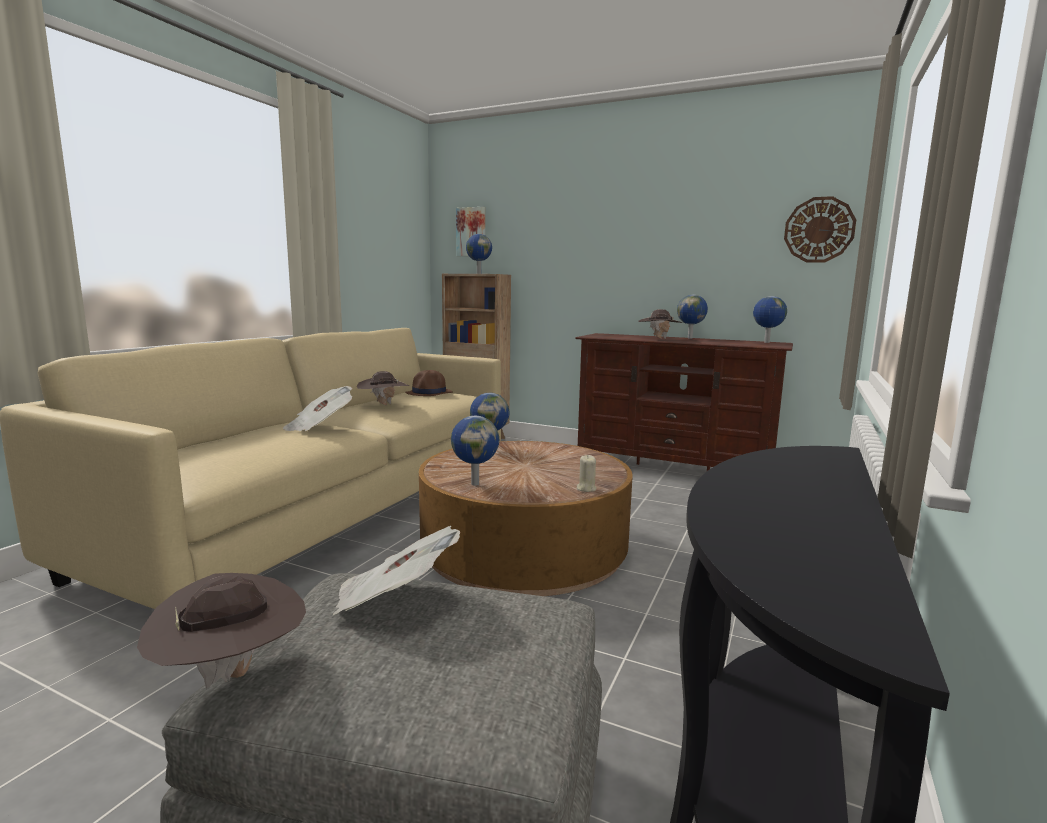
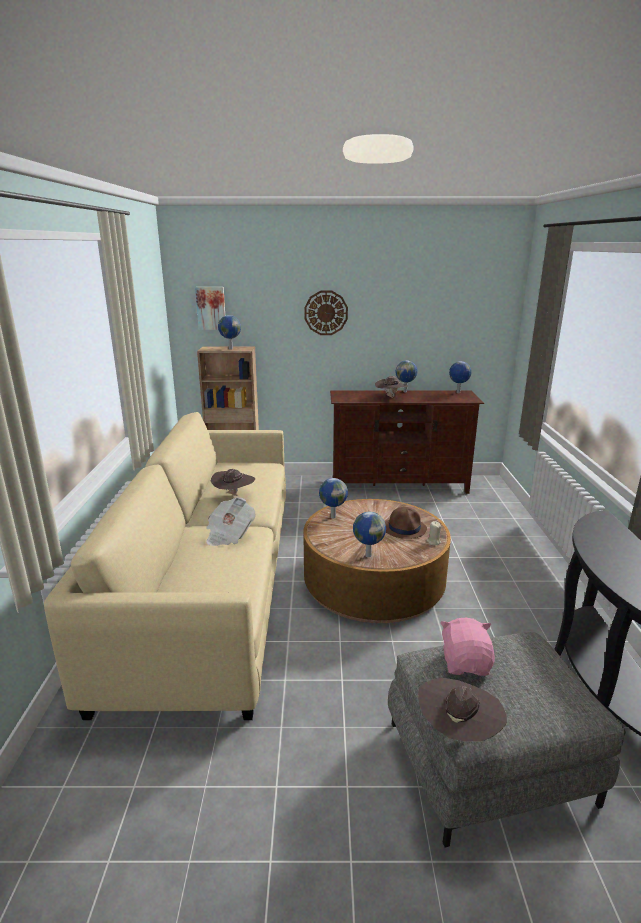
camera: 25 degrees left, 10 degrees up
newspaper [333,526,460,615] -> pink plush toy [440,618,495,676]
brown hat [405,370,453,396] -> brown hat moved to [385,507,427,539]
wall clock [784,196,856,263] -> wall clock moved to [304,291,348,335]

